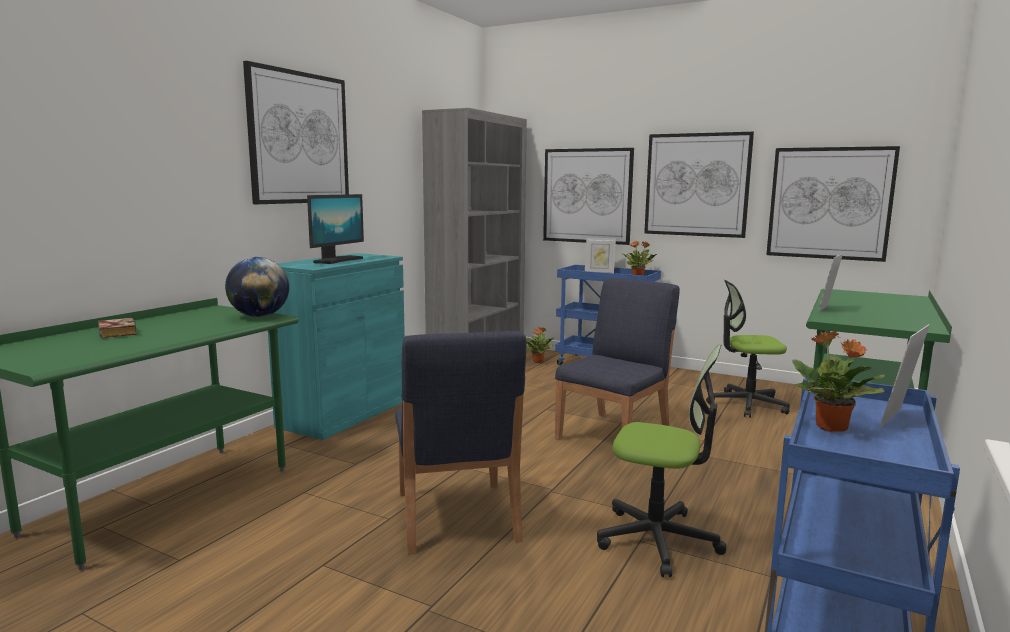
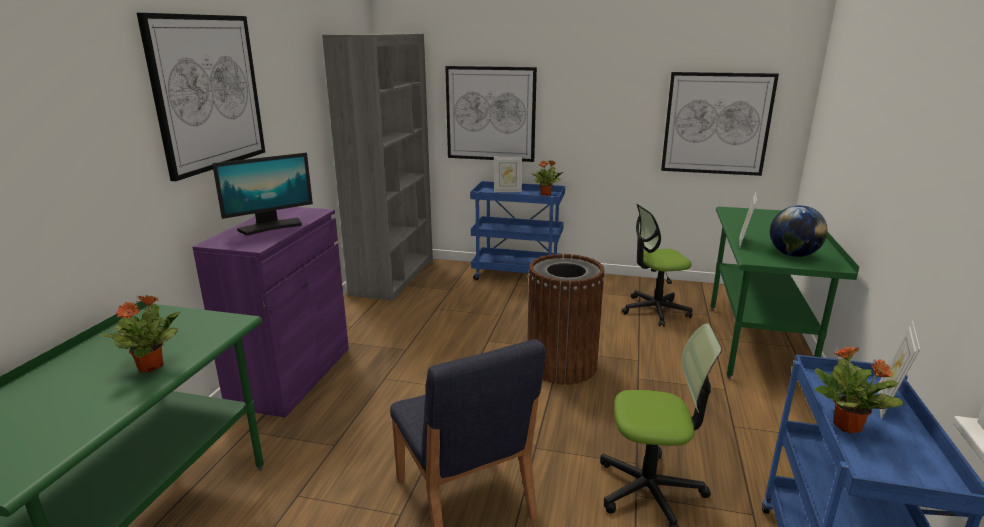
camera: 15 degrees left, 10 degrees up
book [98,318,136,338] -> none
globe [225,257,289,317] -> globe moved to [770,205,827,257]
turquoise cabinet [268,253,405,440] -> purple cabinet [193,207,349,417]
monitor [307,194,364,264] -> monitor turned 45 degrees clockwise [212,153,313,236]
potted plant [526,327,553,363] -> potted plant moved to [100,295,181,372]
blue chair [555,278,680,440] -> brown trash can [527,254,605,385]
picture [644,132,754,238] -> none

